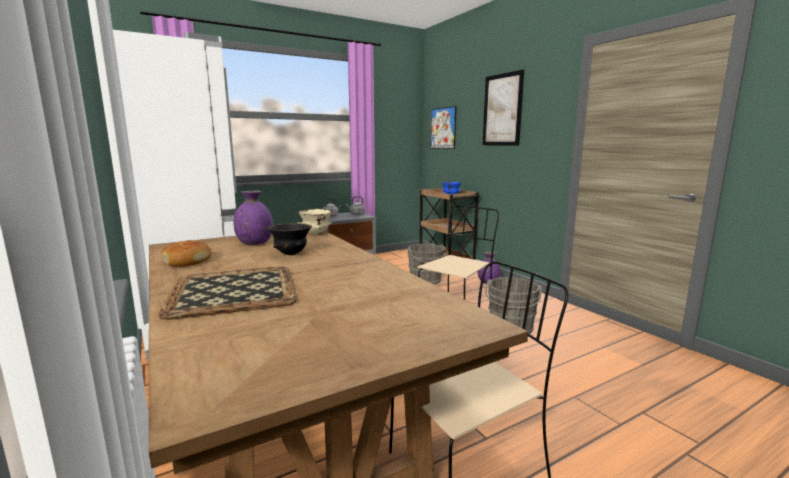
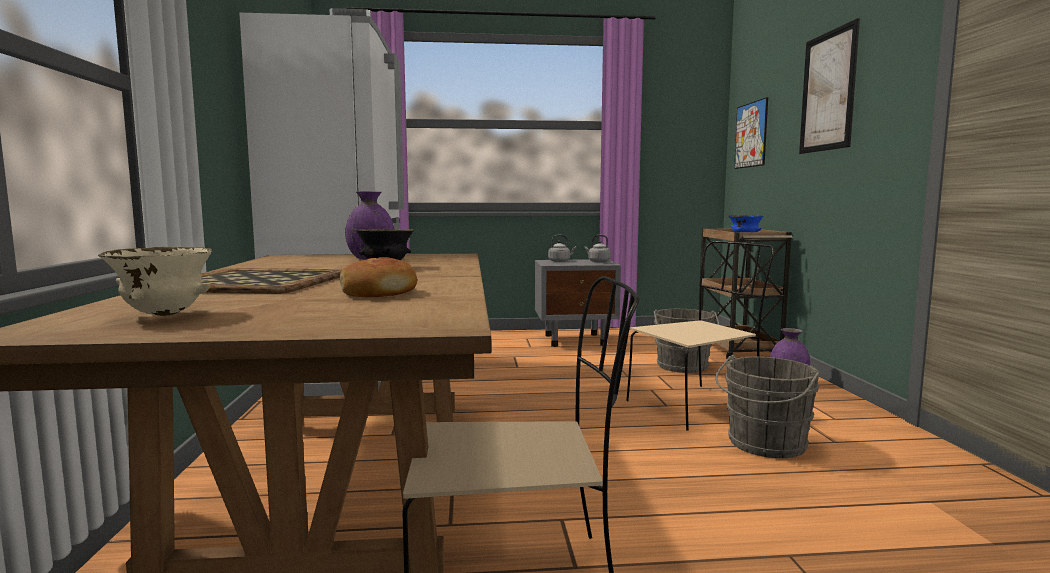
camera: 25 degrees right, 5 degrees down
bread [161,240,211,267] -> bread moved to [339,257,417,297]
beige bowl [298,209,332,234] -> beige bowl moved to [98,247,213,316]

